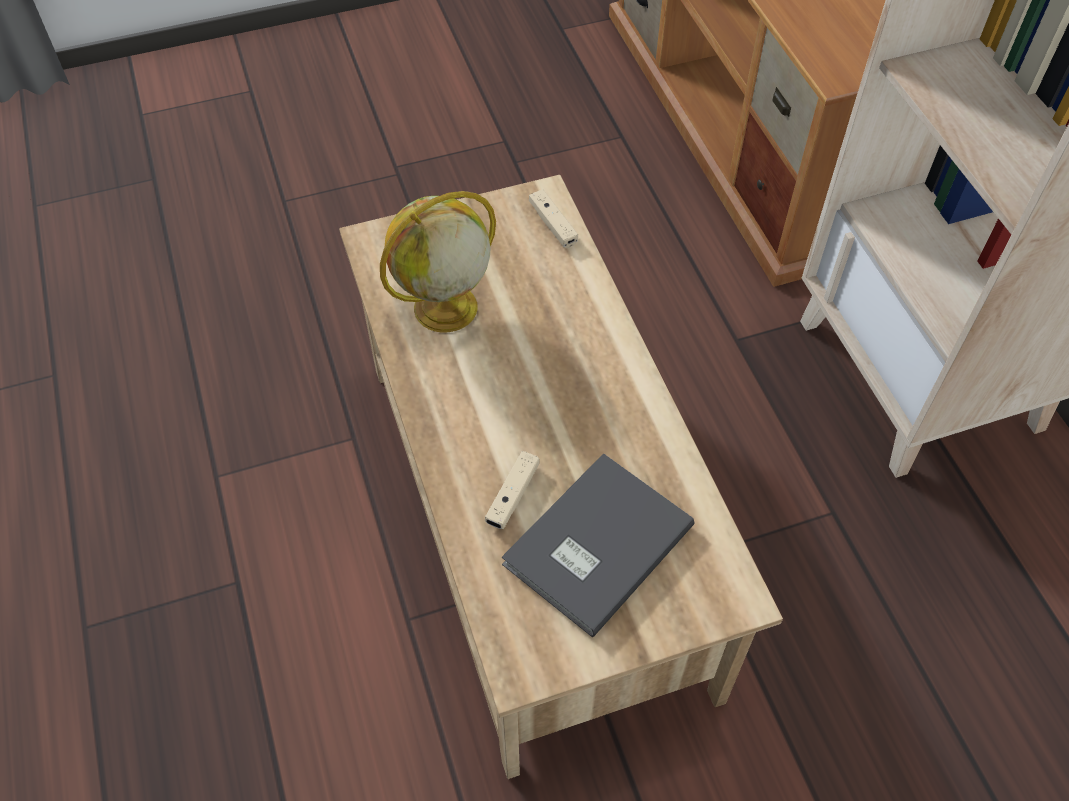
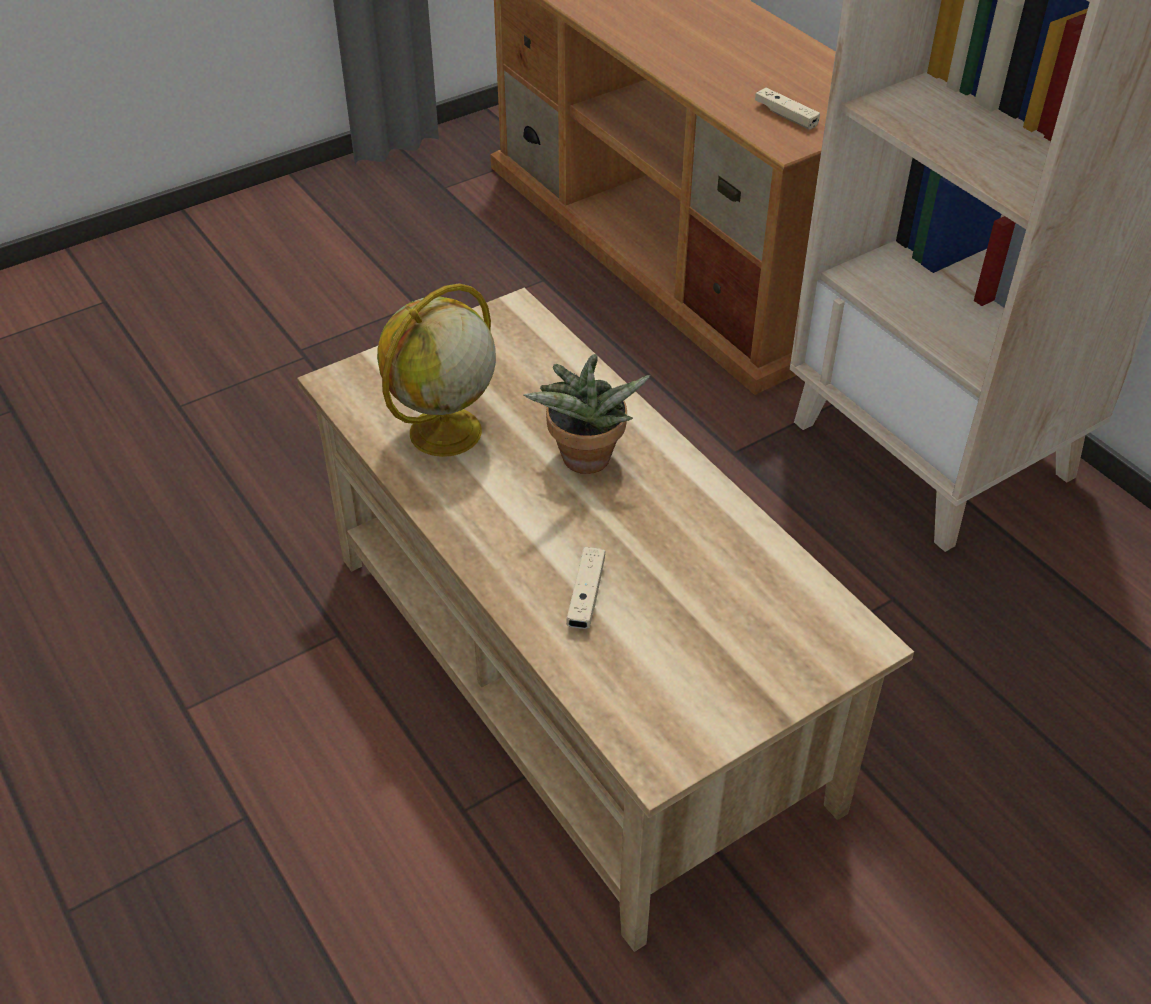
camera: 15 degrees left, 10 degrees down
grey book [502,453,694,638] -> none
beige game controller [529,189,578,248] -> beige game controller moved to [755,88,820,130]
none -> potted plant [524,354,650,474]

